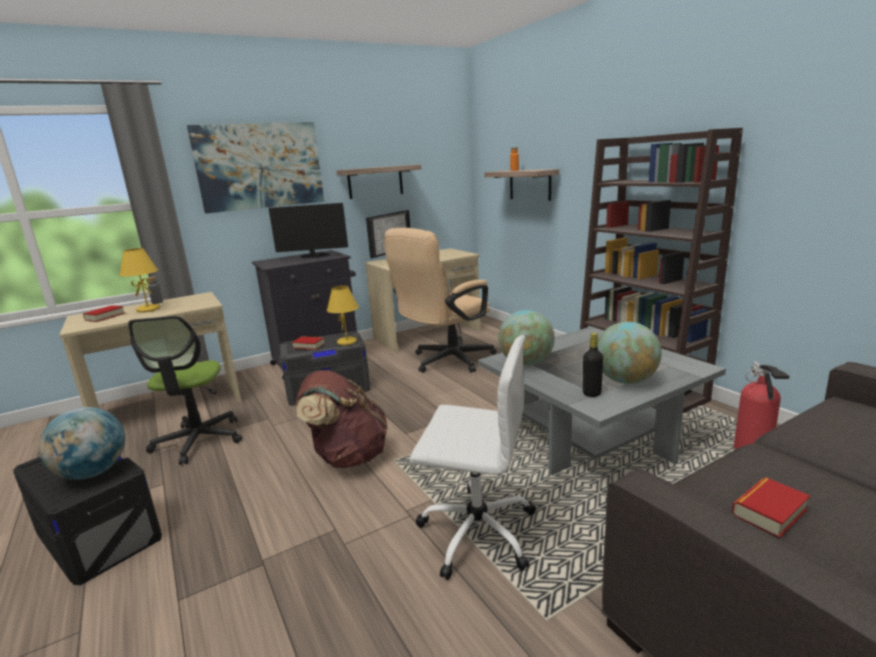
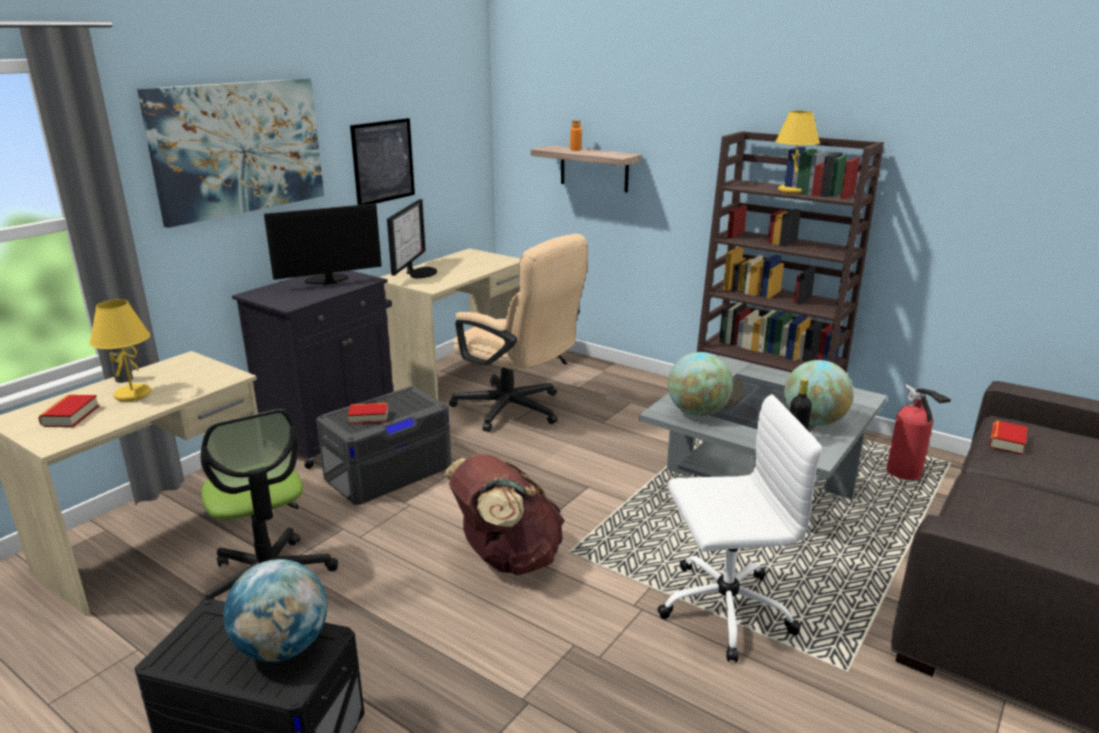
camera: 25 degrees left, 5 degrees up
yellow table lamp [327,286,359,346] -> yellow table lamp moved to [775,111,820,193]
shelf [336,164,422,199] -> picture [350,118,415,205]
beige office chair [384,228,497,373] -> beige office chair turned 75 degrees counterclockwise [449,234,588,432]
book [732,477,810,538] -> book moved to [989,420,1027,455]

